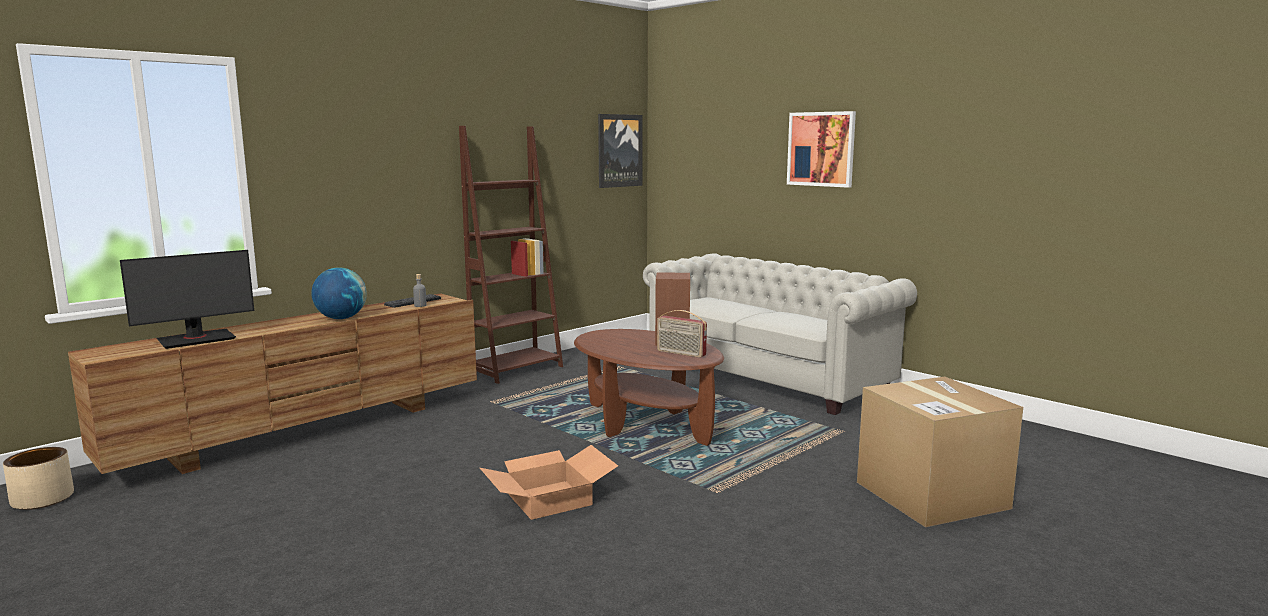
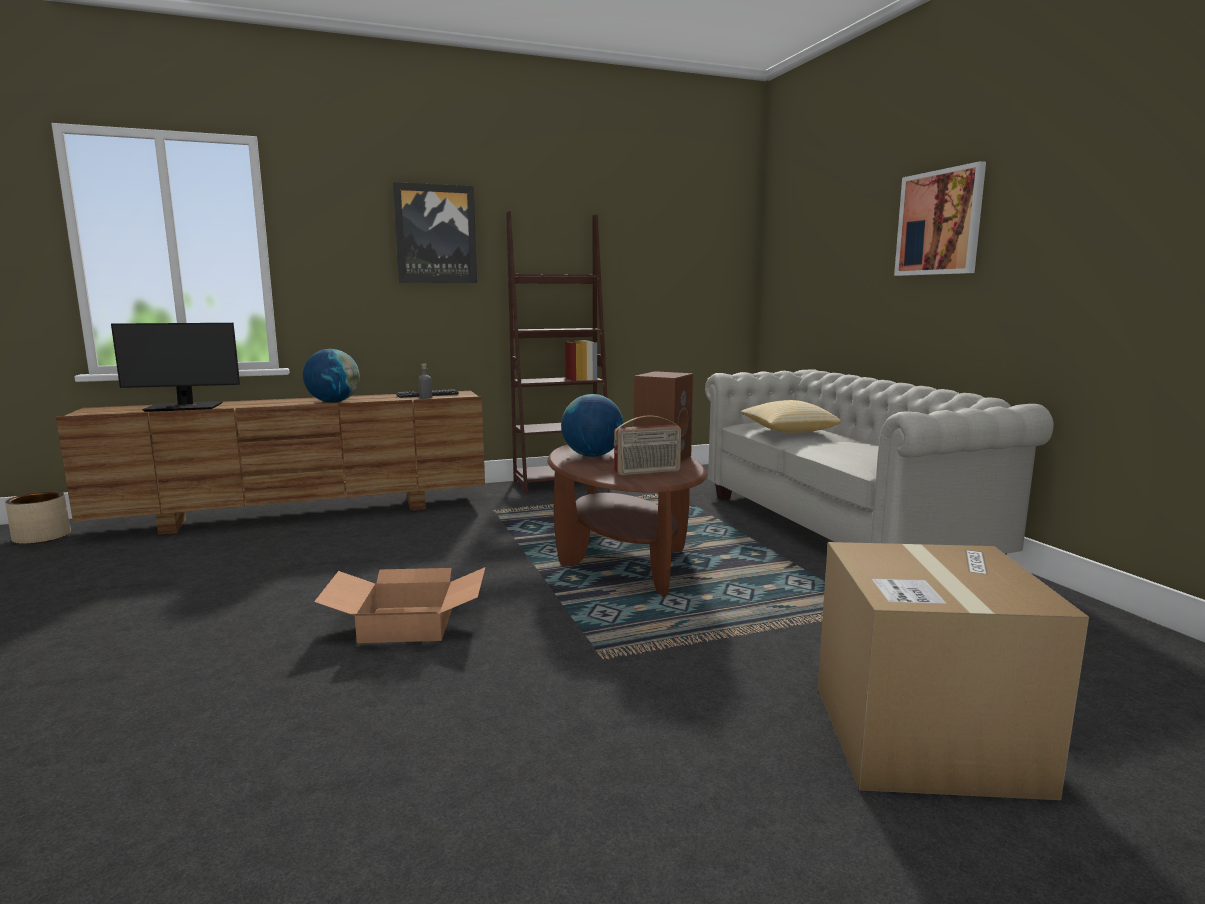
camera: 25 degrees right, 0 degrees up
picture [598,114,643,188] -> picture moved to [393,182,477,283]
radio [657,310,707,358] -> radio turned 75 degrees counterclockwise [614,415,681,475]
none -> globe [561,394,624,457]
none -> pillow [741,400,841,433]

